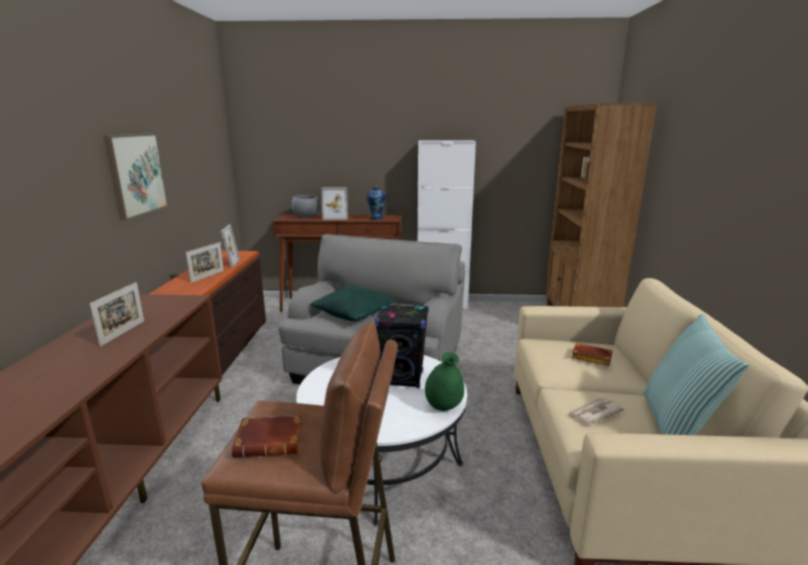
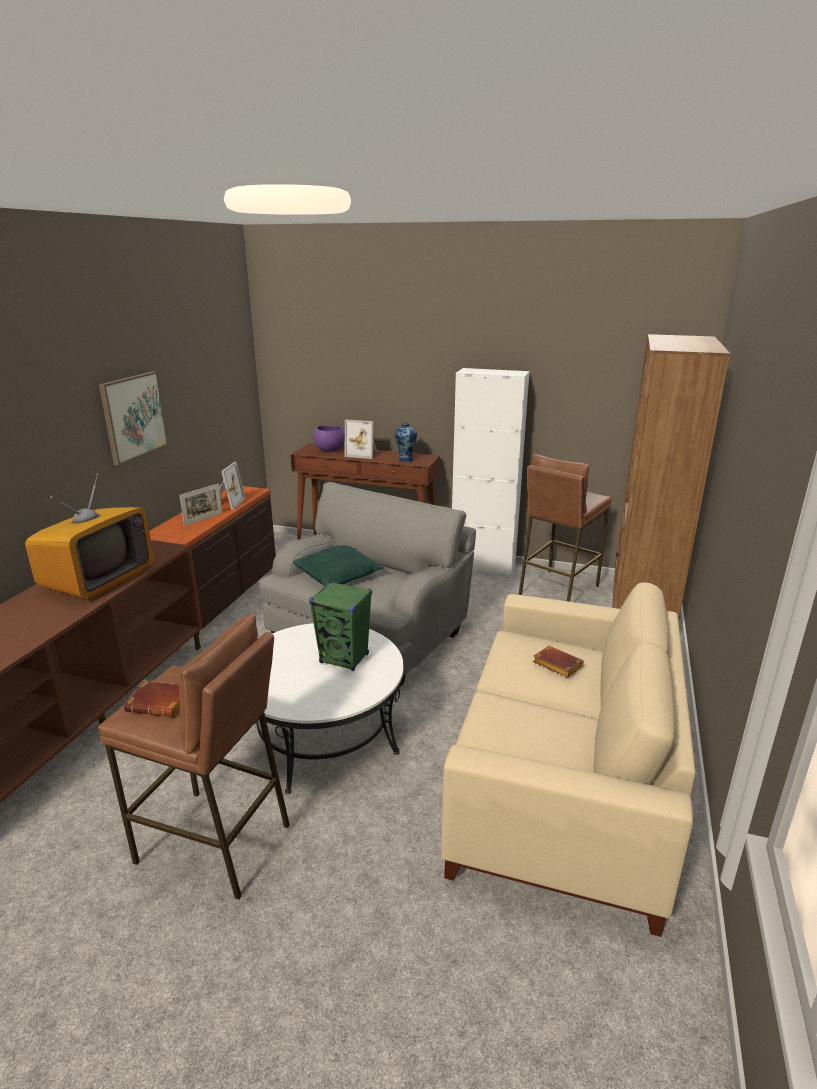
camera: 15 degrees right, 5 degrees up
picture frame [90,282,144,347] -> television [25,473,154,600]
grey bowl [291,195,320,217] -> purple bowl [314,425,345,452]
black speaker [375,304,429,388] -> green speaker [309,581,372,671]
green vase [425,352,464,411] -> none
newspaper [568,398,624,425] -> none
pillow [643,313,749,435] -> none
none -> brown stool [519,454,611,602]

